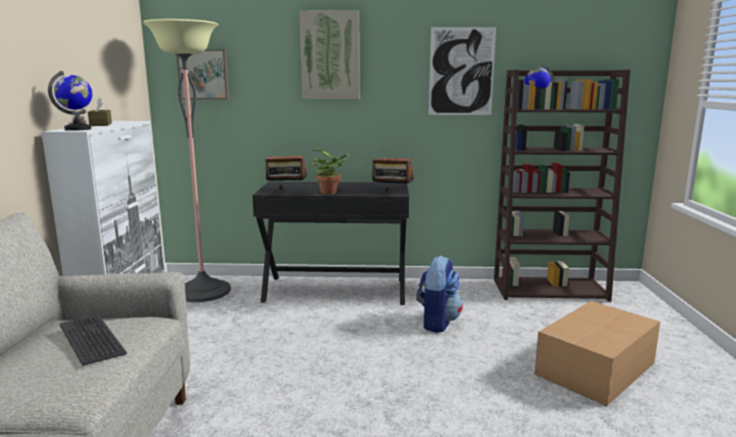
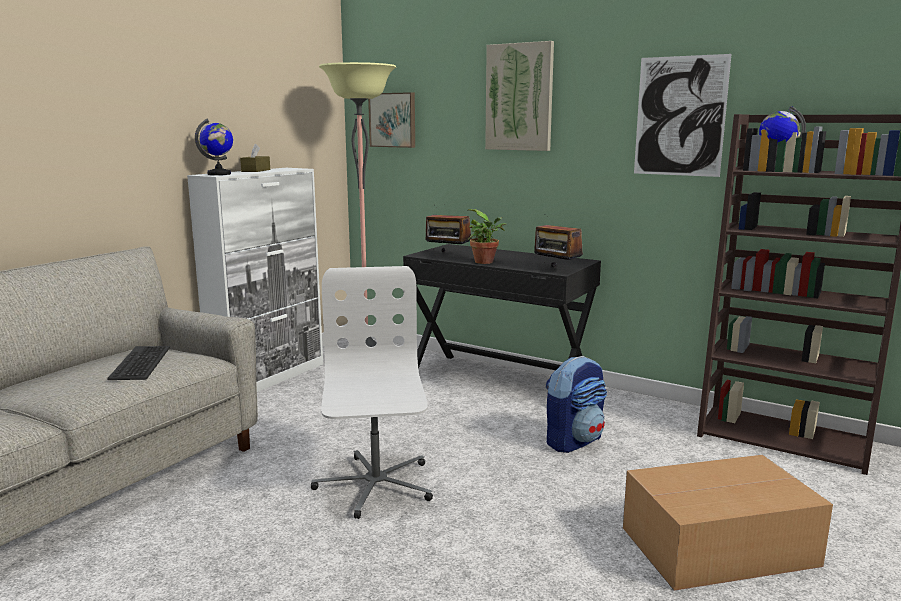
camera: 30 degrees right, 0 degrees up
none -> white office chair [311,266,433,519]

